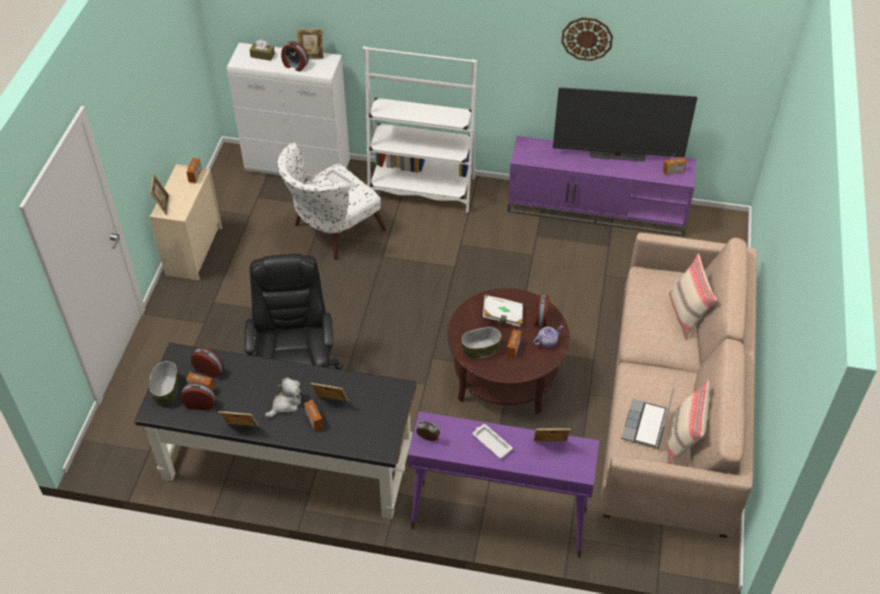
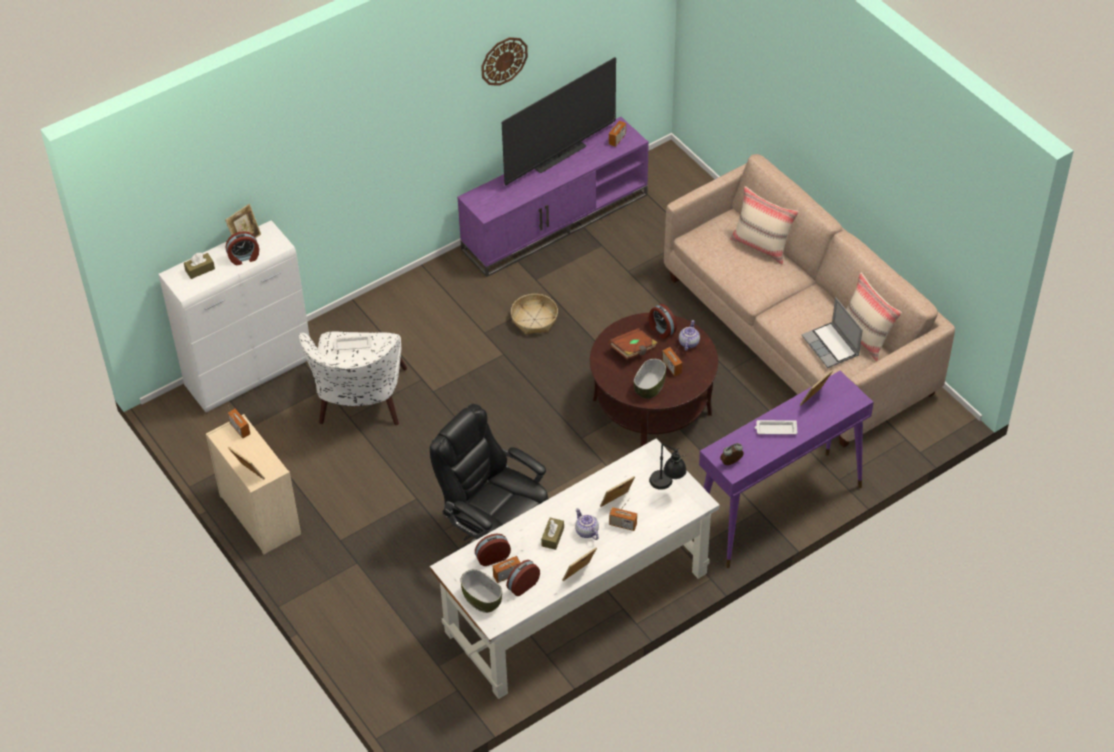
camera: 45 degrees left, 0 degrees up
black desk [134,343,417,519] -> white desk [430,439,719,699]
plush toy [265,377,301,418] -> teapot [575,508,599,540]
white bookcase [363,46,477,213] -> none
white book [483,294,523,327] -> brown book [608,328,658,360]
none -> basket [511,294,558,335]
none -> brown tissue box [541,518,564,550]
none -> black table lamp [649,444,687,490]

